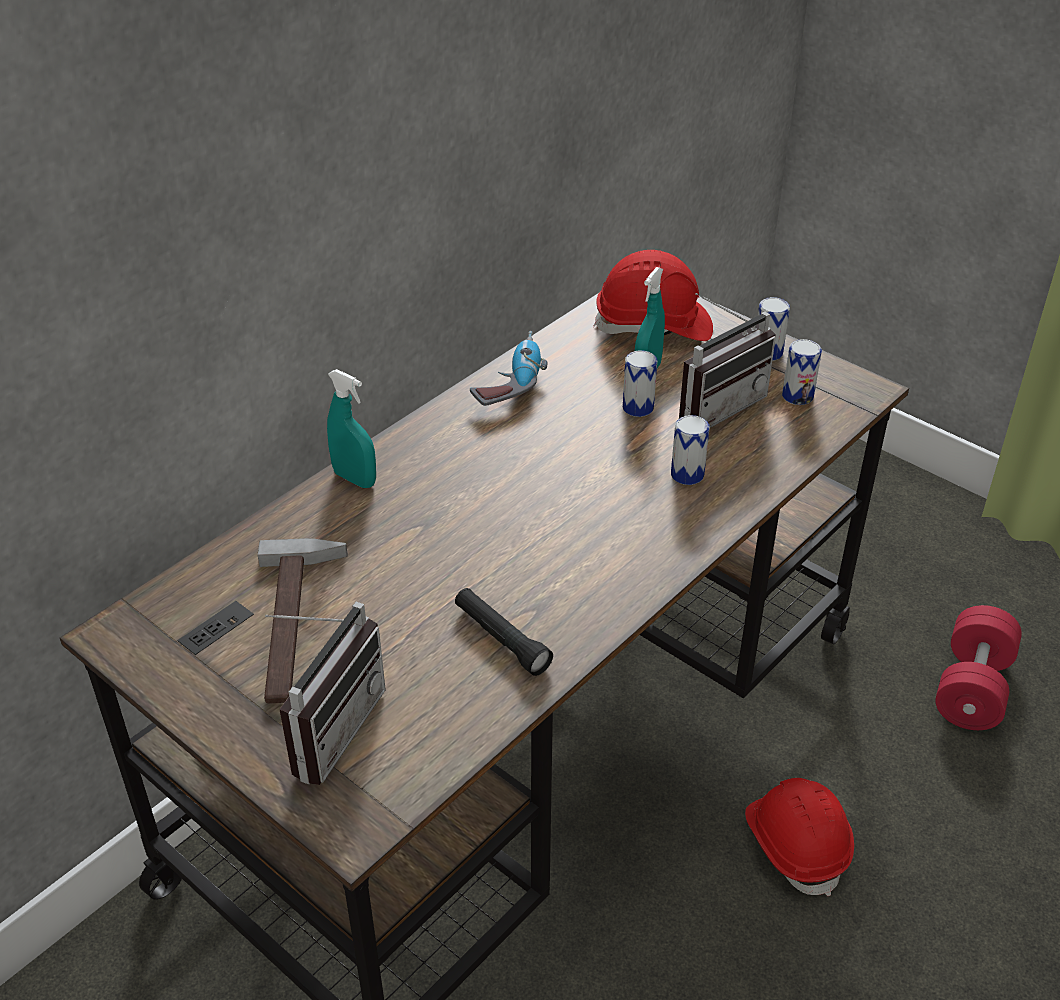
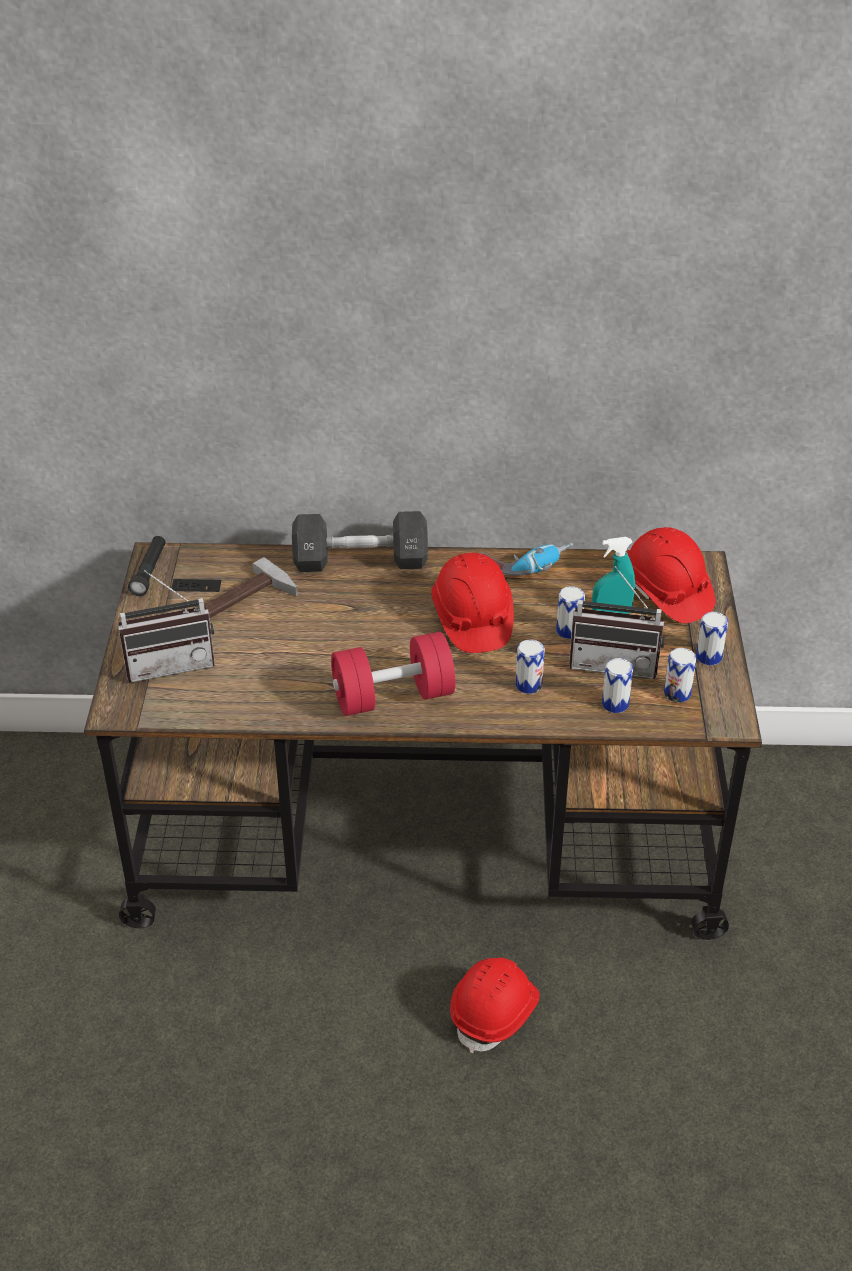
camera: 50 degrees right, 0 degrees up
turquoise spray bottle [327,369,376,488] -> black dumbbell [292,511,428,572]
black flashlight [455,588,553,676] -> black flashlight moved to [128,536,166,596]
red dumbbell [935,605,1022,730] -> red dumbbell moved to [331,632,455,716]
none -> red hard hat [431,553,514,653]
none -> can [602,658,633,713]

